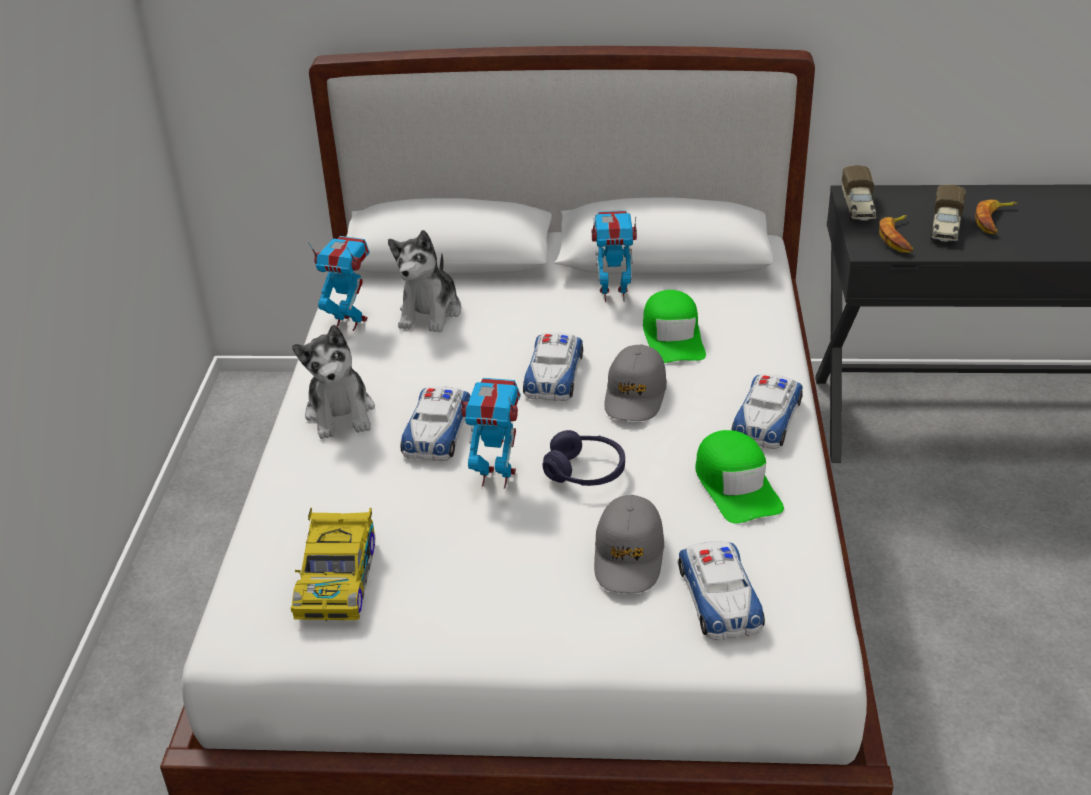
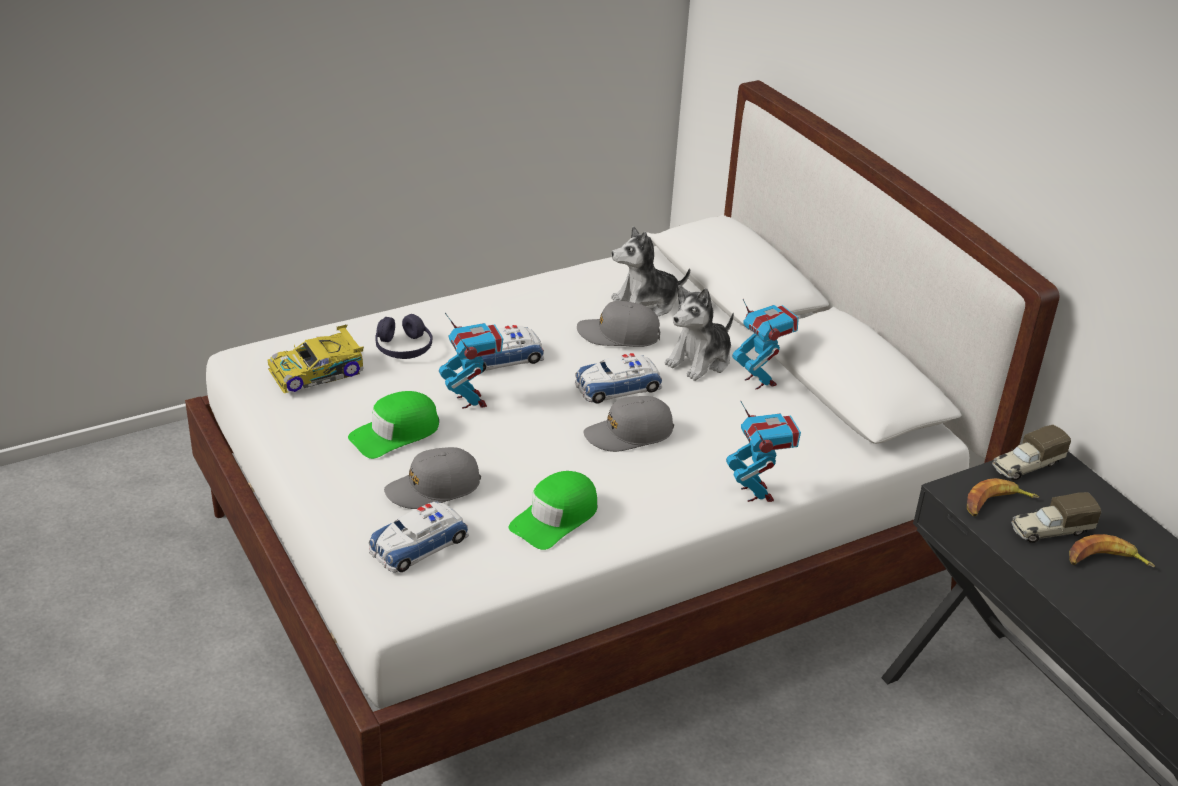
camera: 55 degrees right, 0 degrees up
plush toy [292,325,375,439] -> plush toy moved to [665,285,734,381]
toy robot [308,236,370,331] -> toy robot moved to [726,401,801,502]
purple headphones [543,430,625,486] -> purple headphones moved to [375,314,433,359]
green cap [643,290,706,363] -> green cap moved to [348,391,440,459]
toy car [731,374,803,449] -> none
none -> grey cap [577,301,660,347]

